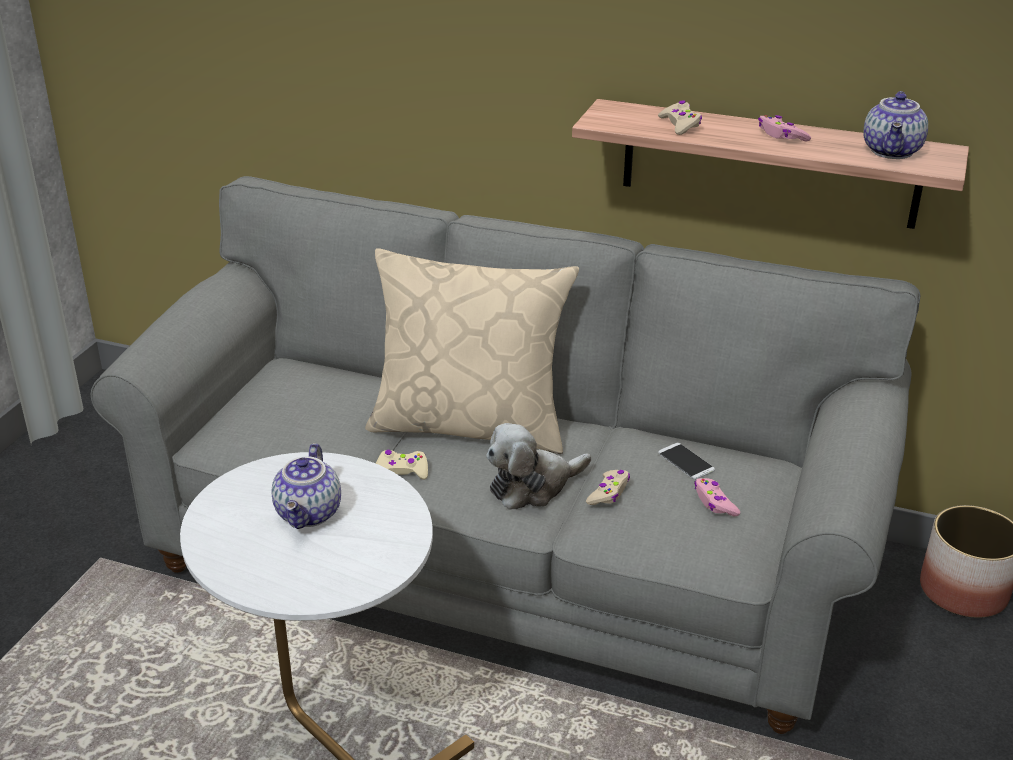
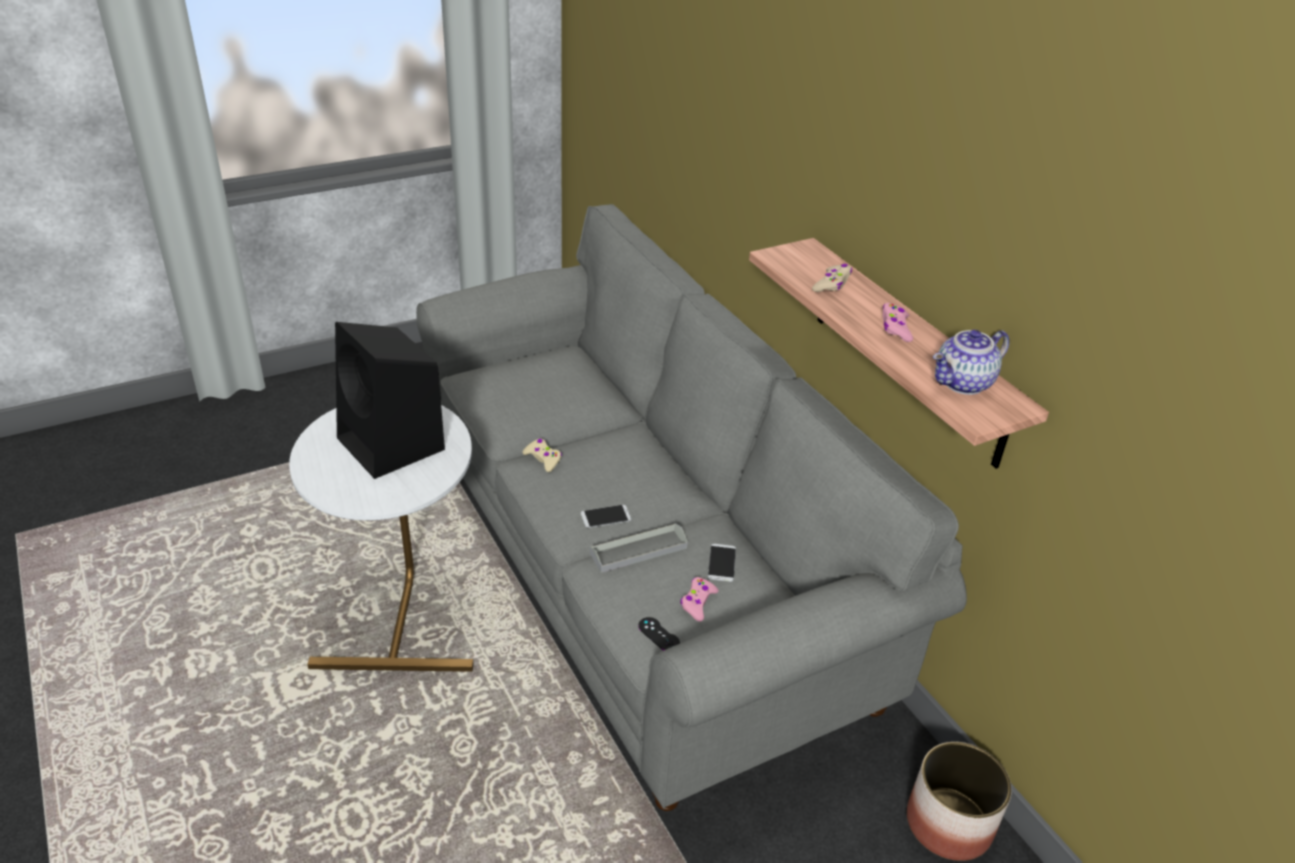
camera: 40 degrees right, 5 degrees up
teapot [271,443,341,529] -> black speaker [335,322,445,479]
beige pillow [365,248,579,454] -> none
plush toy [486,423,591,510] -> phone [581,505,631,528]
beige game controller [586,470,630,505] -> grey tray [590,523,688,573]
none -> black game controller [638,617,680,650]

